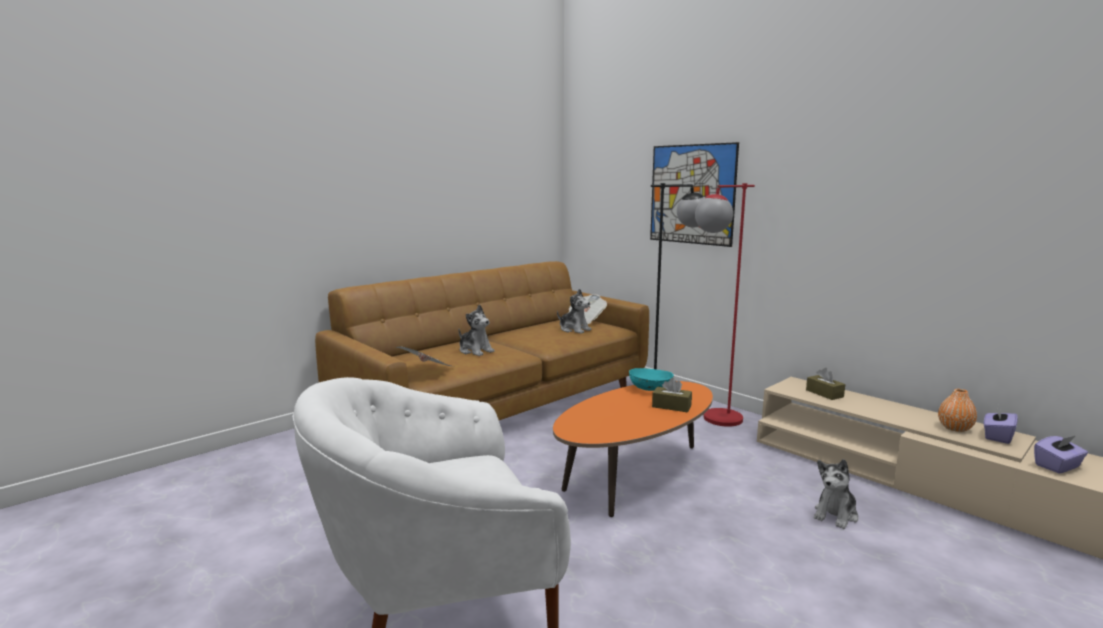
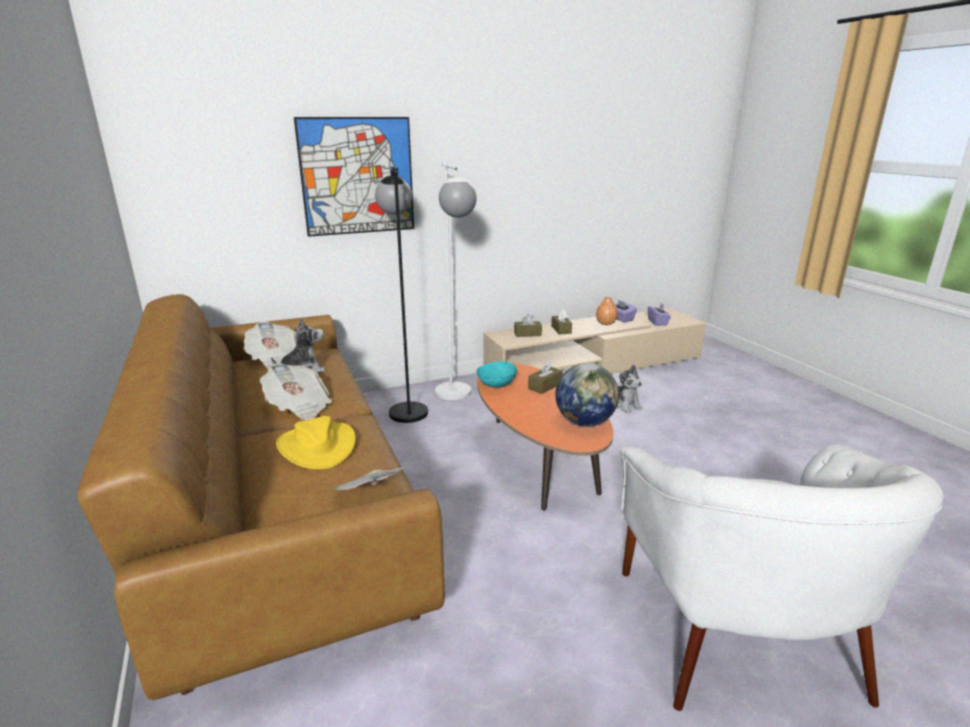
camera: 70 degrees left, 10 degrees up
plush toy [459,305,494,356] -> yellow hat [276,416,356,469]
red floor lamp [695,183,755,427] -> white floor lamp [435,162,477,400]
none -> newspaper [260,363,332,420]
none -> brown tissue box [551,309,572,334]
none -> globe [555,363,619,427]

